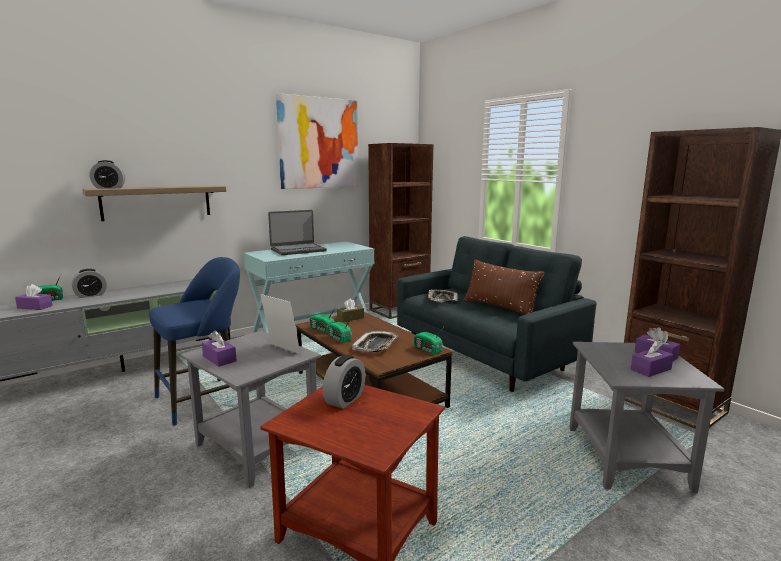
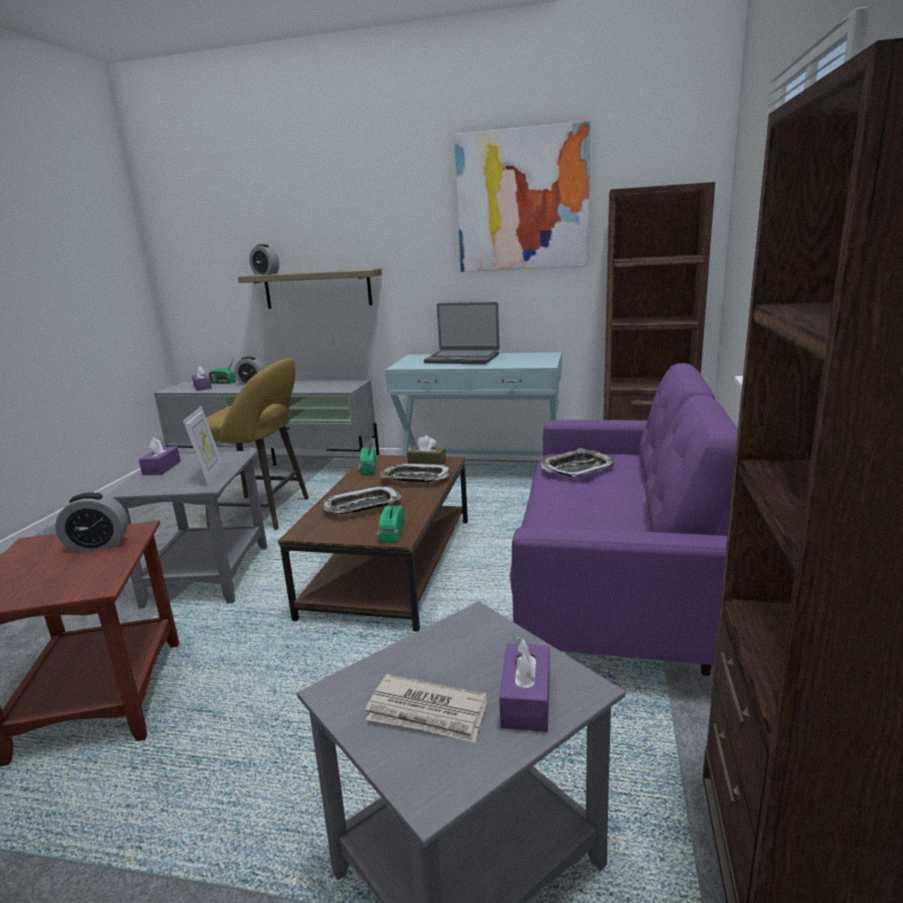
camera: 50 degrees right, 5 degrees up
blue stool [149,257,240,426] -> yellow stool [206,358,309,530]
radio [328,318,352,343] -> none
grey sofa [397,236,597,392] -> purple sofa [510,363,738,676]
brown pillow [464,260,544,315] -> none
purple tissue box [631,340,674,377] -> newspaper [365,674,487,743]
none -> tray [380,463,449,483]

